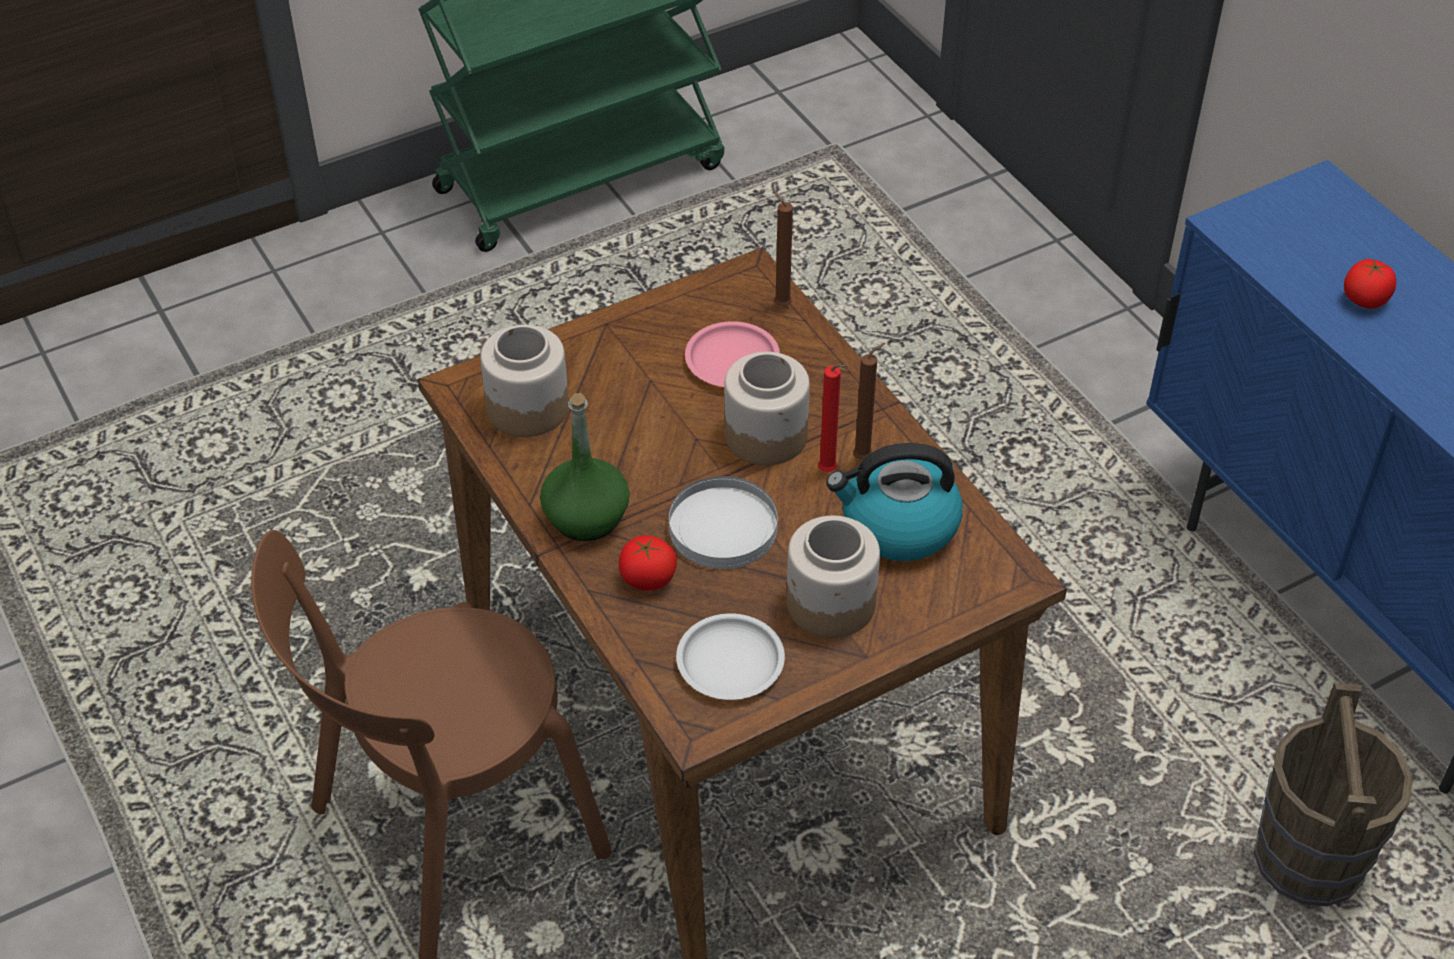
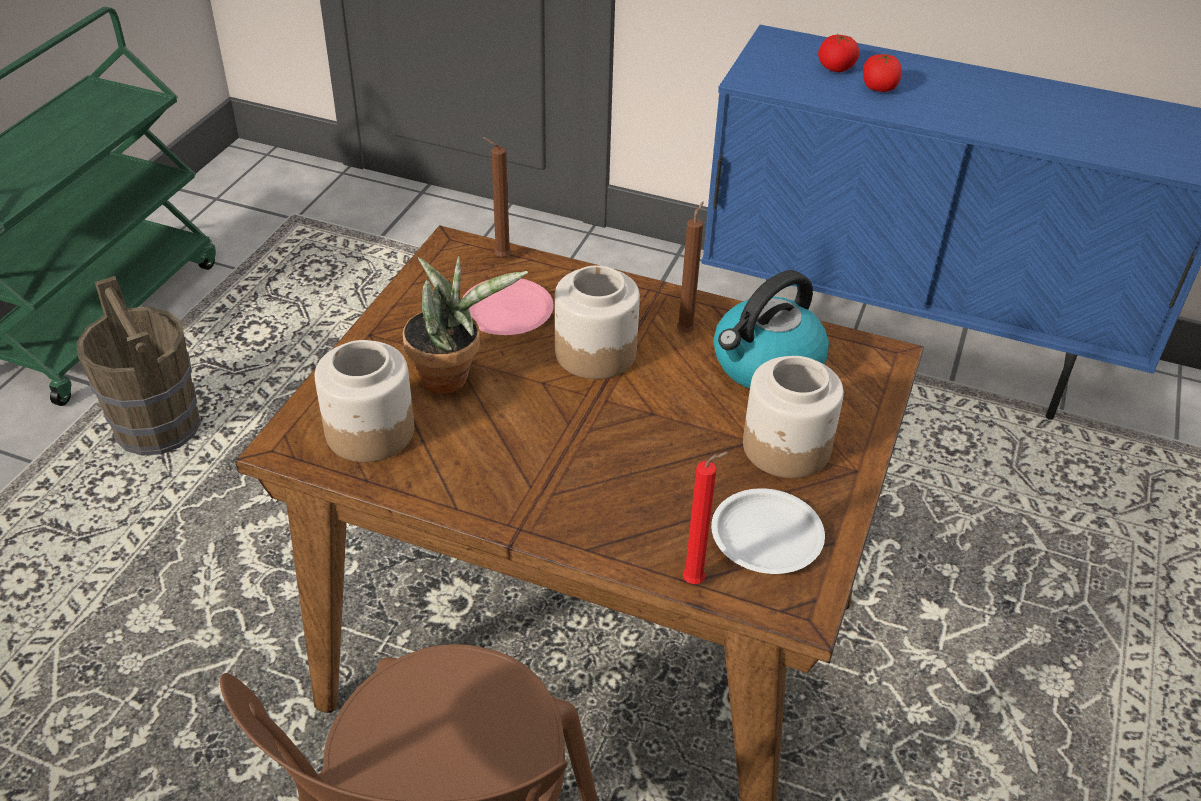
camera: 40 degrees left, 5 degrees down
green bottle [540,393,630,541] -> none
tomato [619,536,677,591] -> tomato moved to [818,34,860,72]
white plate [669,476,778,569] -> none
red candle [818,364,848,472] -> red candle moved to [683,452,729,584]
brown bucket [1254,683,1413,906] -> brown bucket moved to [77,276,201,456]
none -> potted plant [403,256,528,394]

